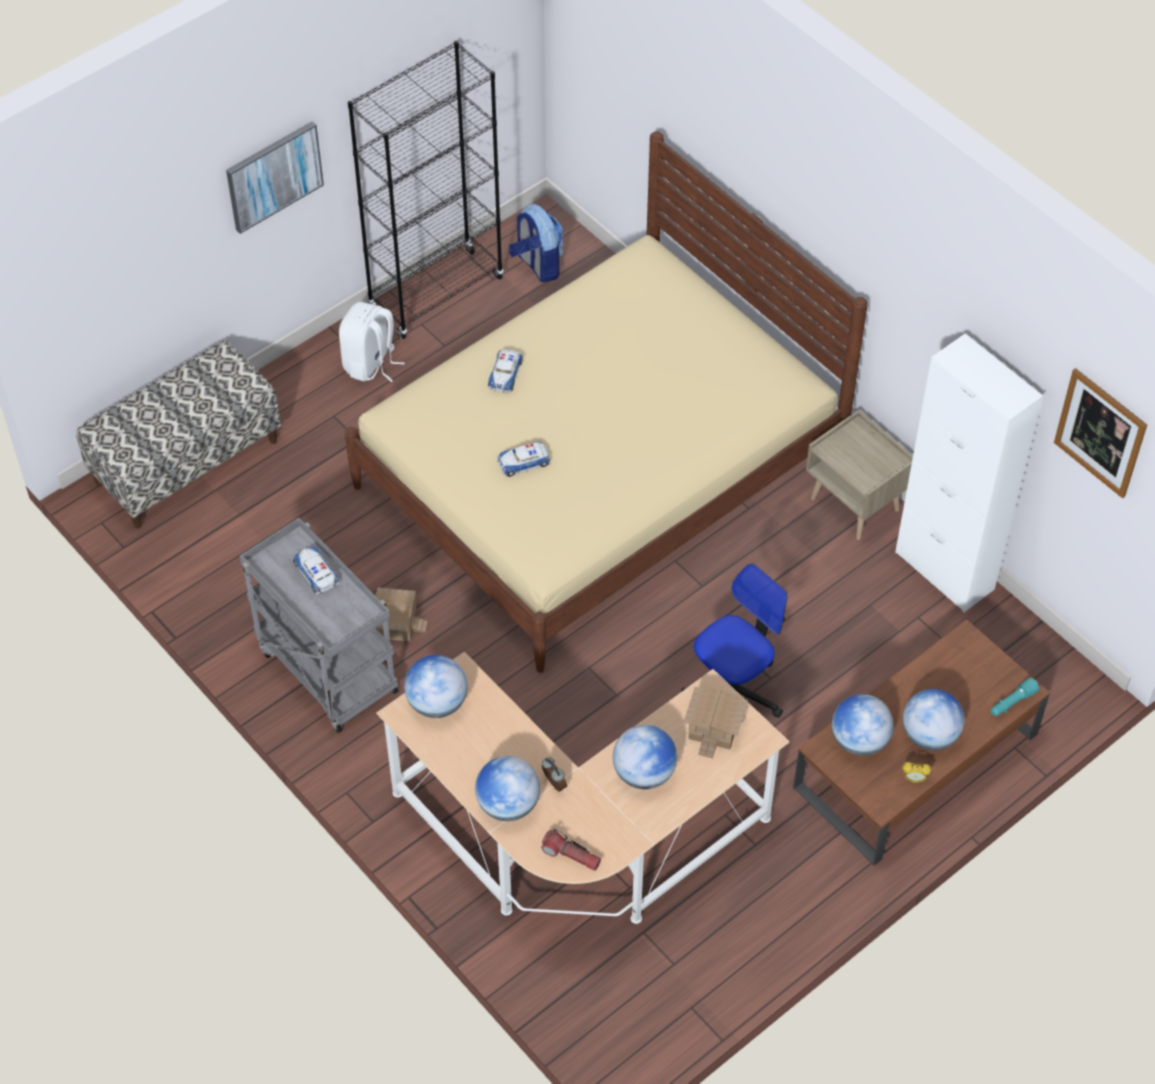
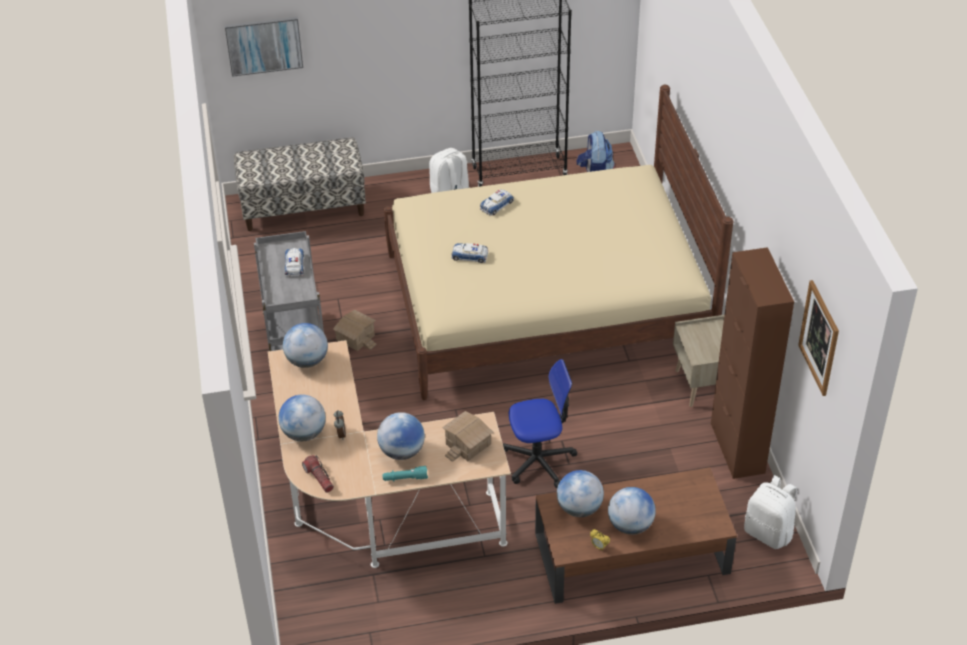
camera: 30 degrees right, 10 degrees down
picture [226,121,324,234] -> picture moved to [225,17,303,77]
white cabinet [895,334,1043,612] -> brown cabinet [711,247,794,479]
turquoise flashlight [991,677,1040,716] -> turquoise flashlight moved to [382,466,428,482]
none -> white backpack [744,475,797,549]

